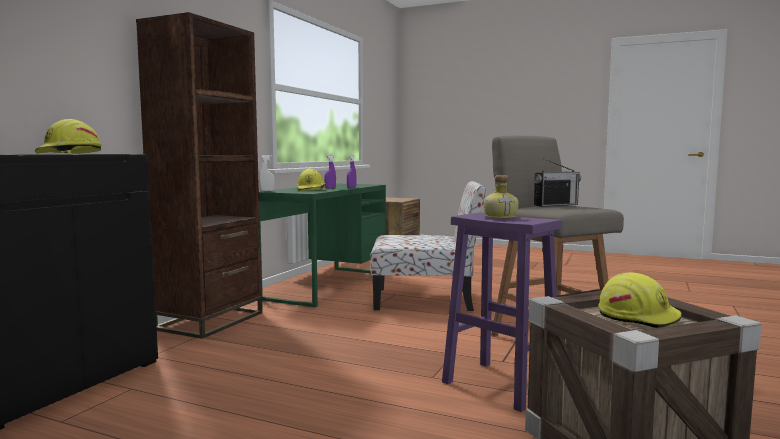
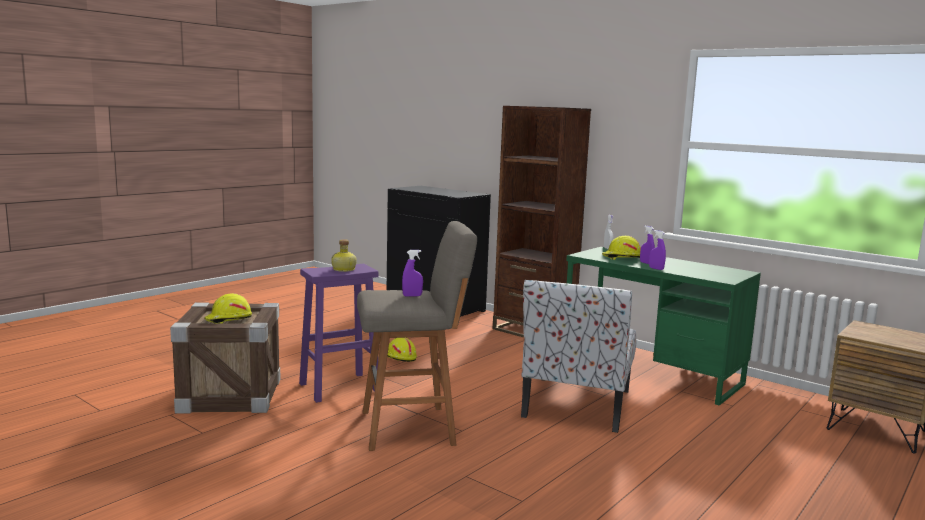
camera: 105 degrees right, 5 degrees up
yellow hard hat [35,119,101,154] -> yellow hard hat moved to [387,338,417,362]
radio [534,158,581,206] -> purple spray bottle [402,250,423,296]

